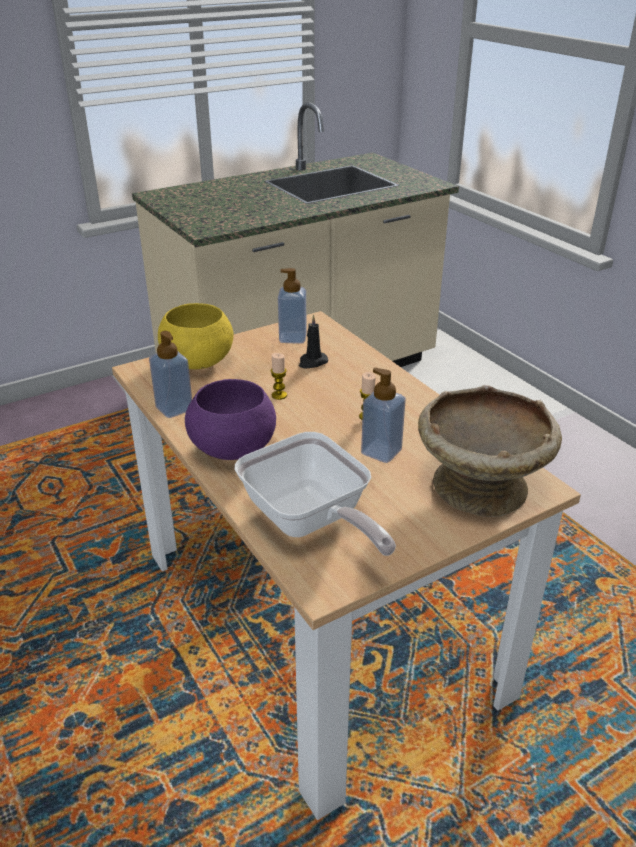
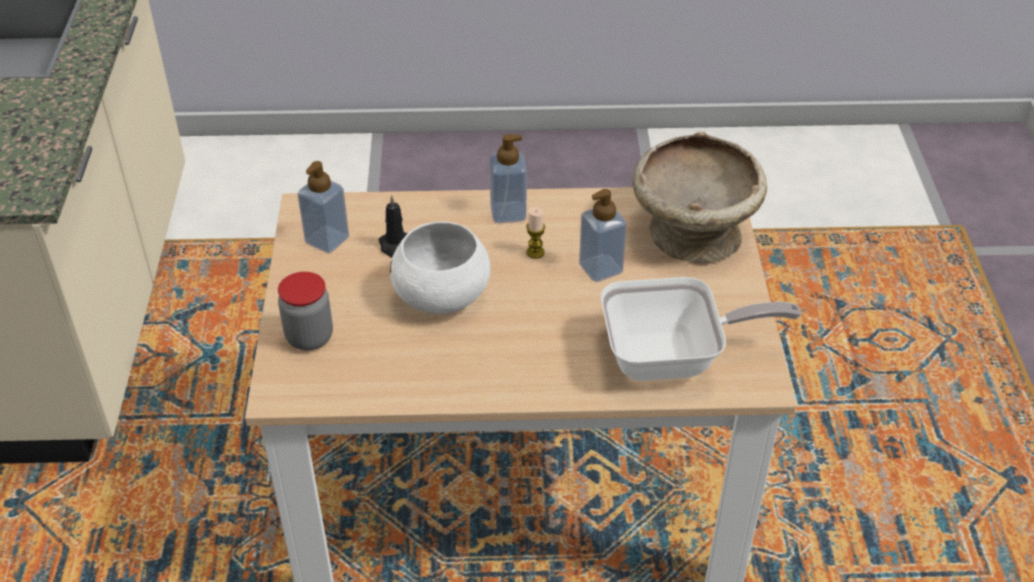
camera: 60 degrees left, 10 degrees up
soap dispenser [149,331,192,418] -> soap dispenser moved to [490,134,527,223]
yellow bowl [158,303,234,369] -> jar [278,272,333,351]
purple bowl [185,379,276,460] -> none
candle [271,353,287,400] -> white bowl [390,221,490,314]

